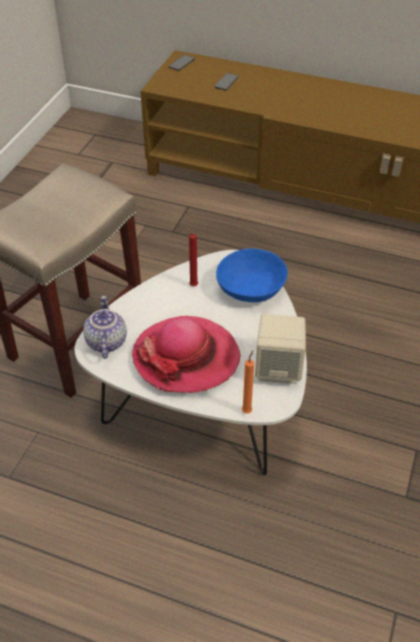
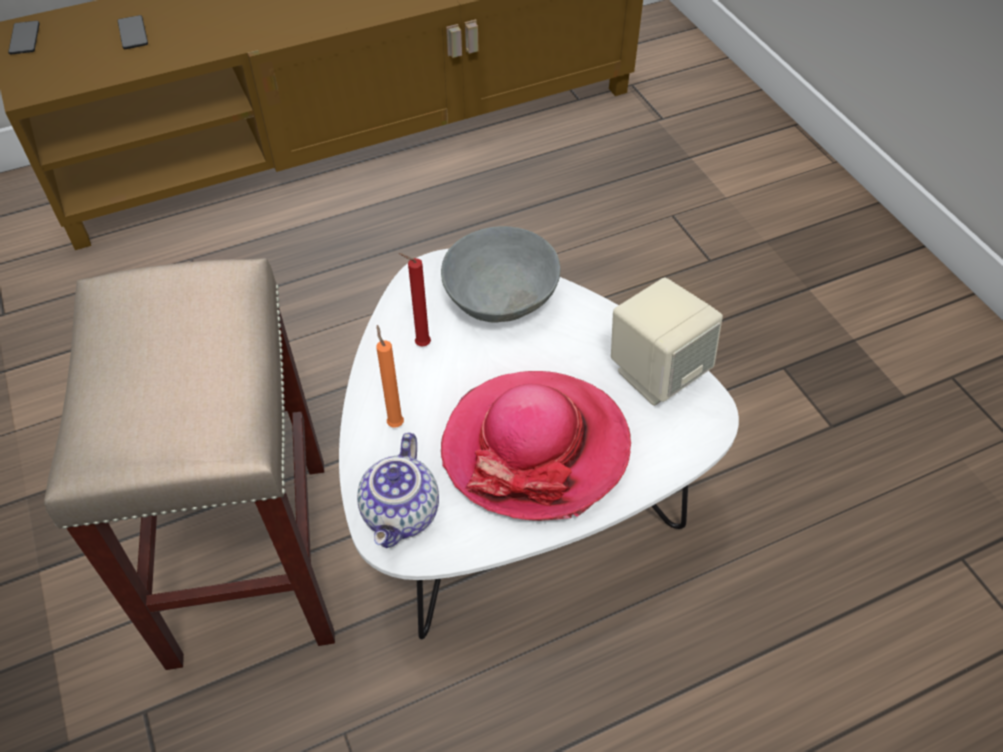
camera: 45 degrees left, 5 degrees up
teapot [83,296,127,359] -> teapot turned 120 degrees counterclockwise [357,433,439,548]
blue bowl [216,249,288,302] -> grey bowl [441,226,561,323]
orange candle [242,351,254,414] -> orange candle moved to [376,325,404,428]

